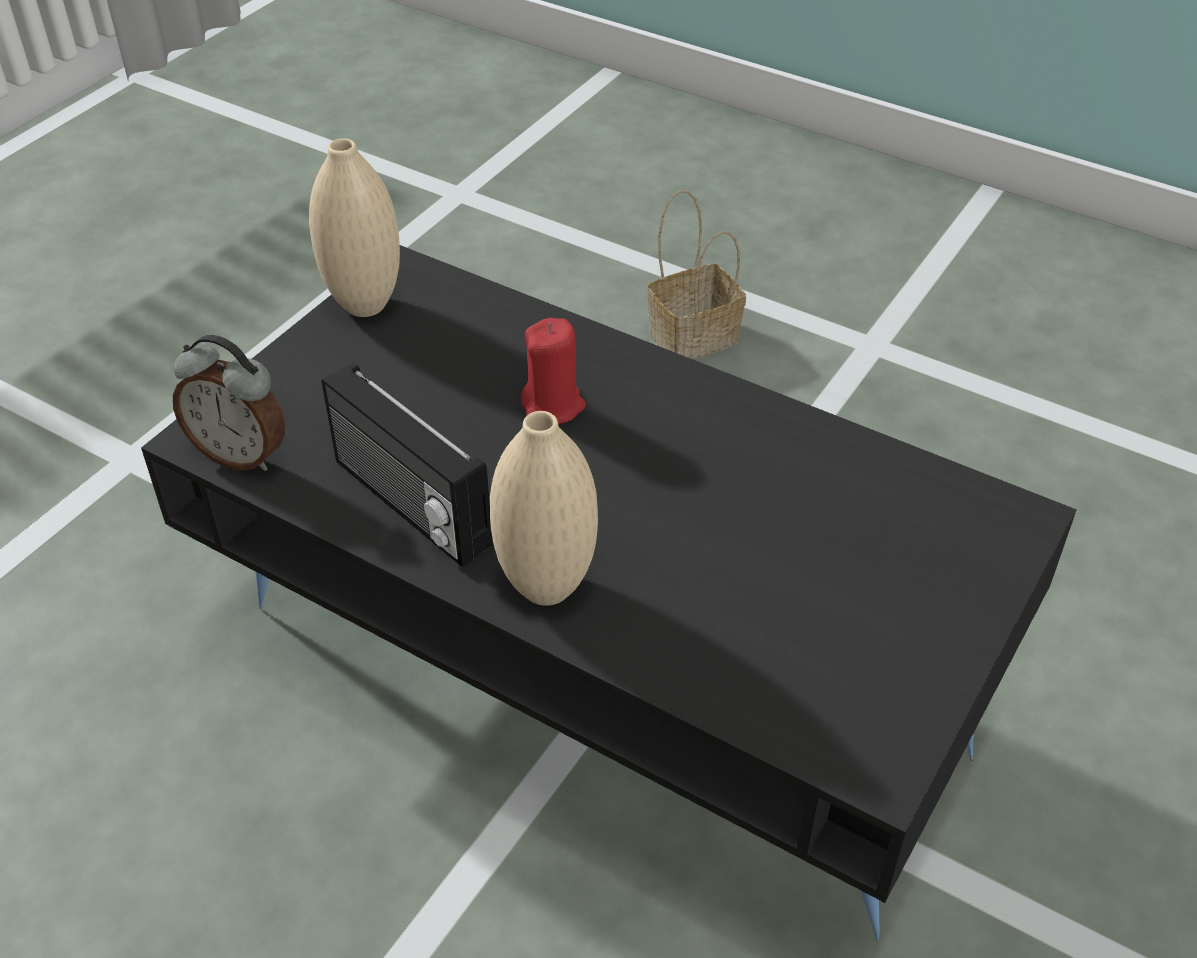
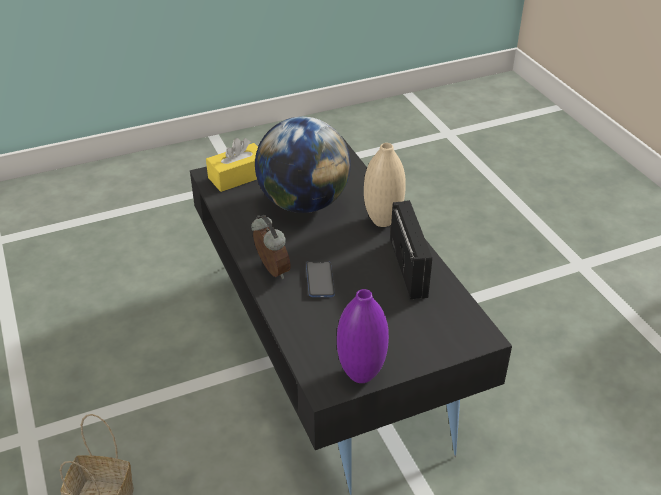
camera: 145 degrees left, 5 degrees down
alarm clock [173,335,285,471] -> alarm clock moved to [251,215,291,279]
beige vase [309,138,400,317] -> purple vase [337,289,389,383]
red candle [521,318,586,424] -> phone [306,261,335,297]
none -> yellow tissue box [206,138,258,192]
none -> globe [255,117,351,213]

